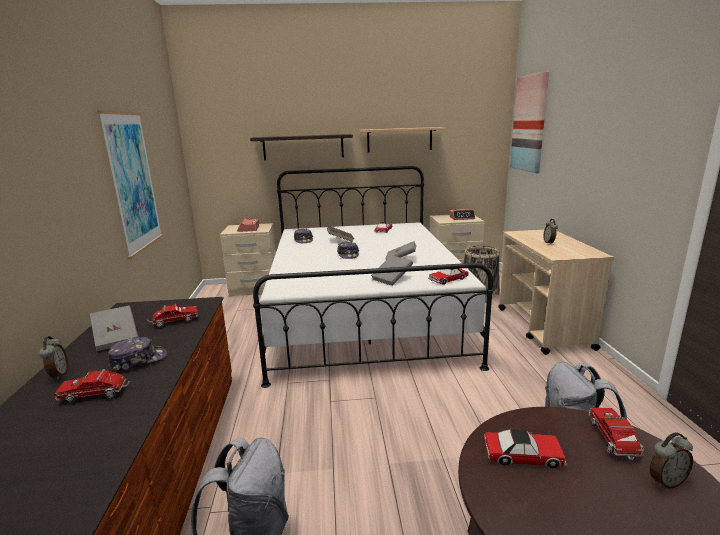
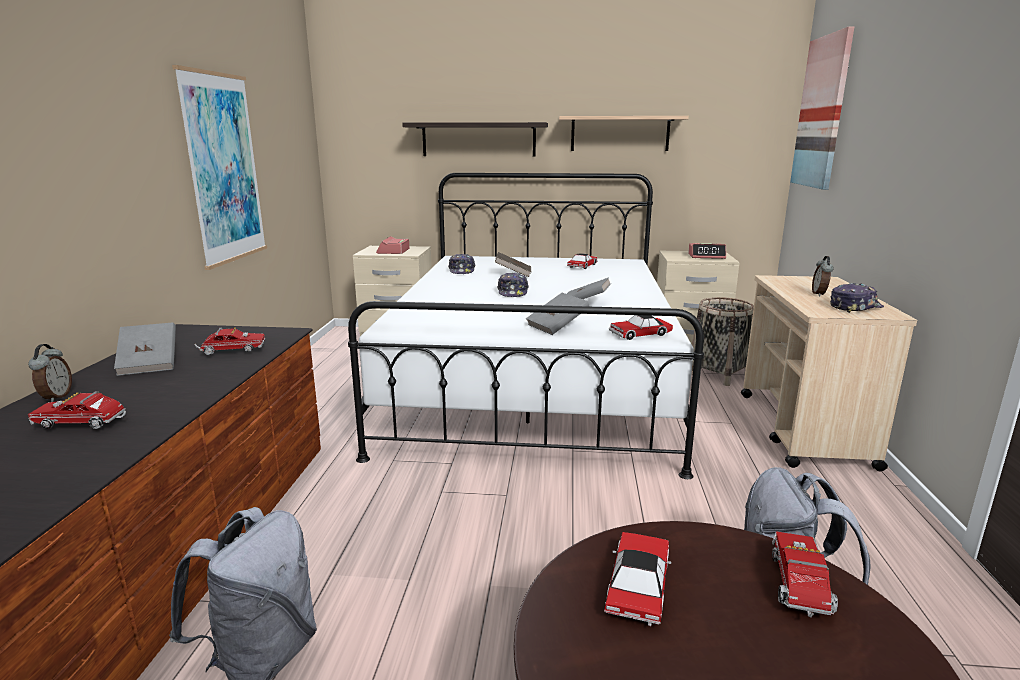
camera: 10 degrees right, 0 degrees up
cap [108,337,167,373] -> cap moved to [830,283,884,313]
toy car [484,429,567,469] -> toy car turned 90 degrees counterclockwise [604,532,671,626]
alarm clock [650,432,693,489] -> none

